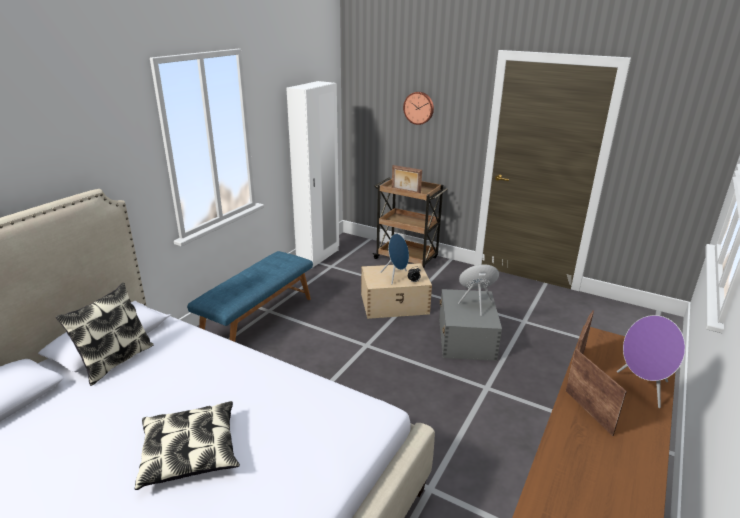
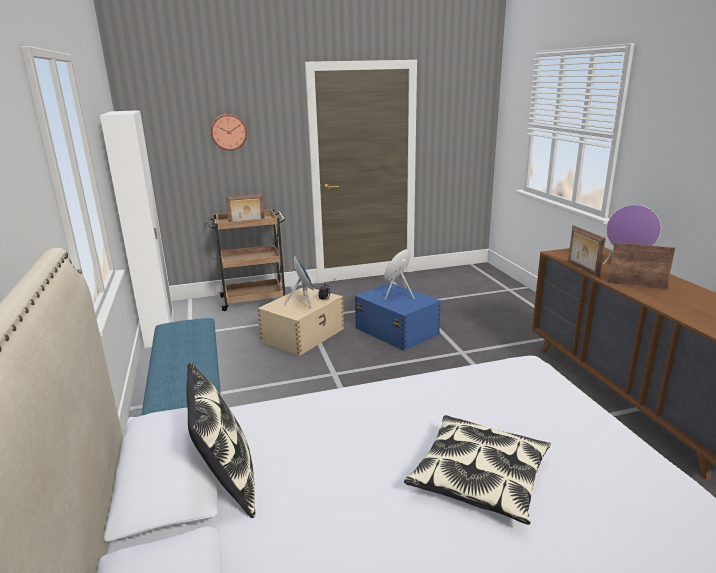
camera: 45 degrees left, 5 degrees down
grey storage box [439,289,502,361] -> blue storage box [355,283,441,351]

